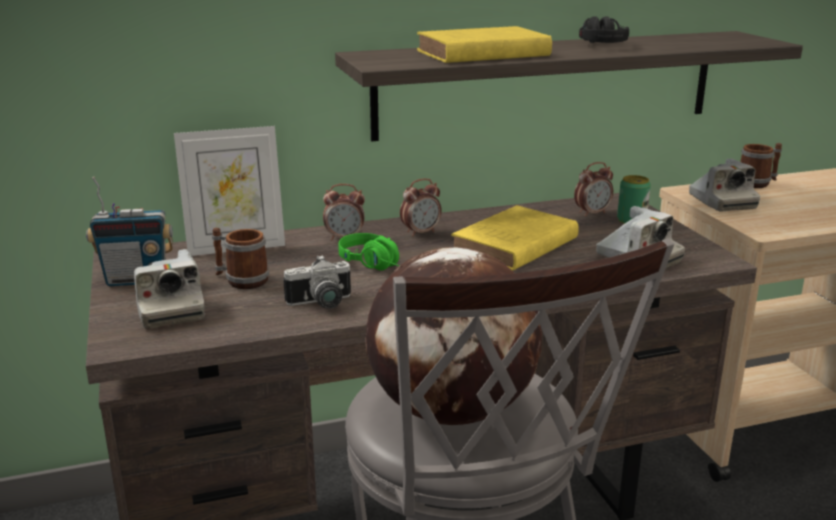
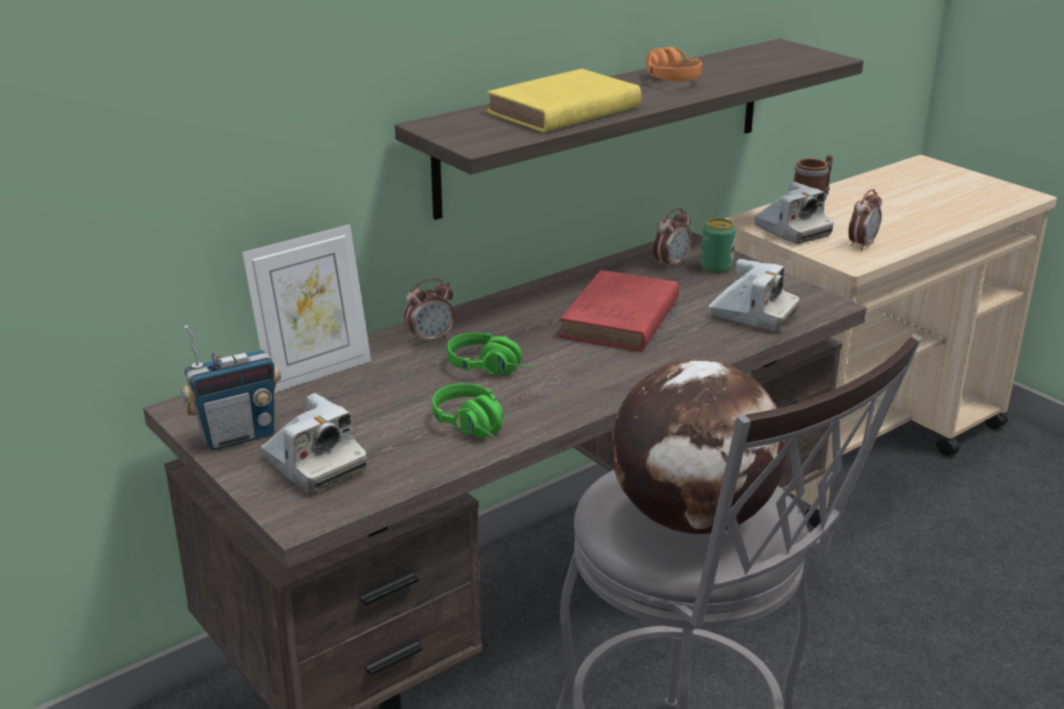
camera: 20 degrees left, 5 degrees up
mug [212,228,269,289] -> none
camera [283,255,351,309] -> green headphones [432,383,503,439]
alarm clock [400,178,441,237] -> alarm clock moved to [848,189,882,250]
yellow book [451,205,579,271] -> red book [559,270,679,352]
black headphones [579,16,629,43] -> orange headphones [646,47,702,82]

